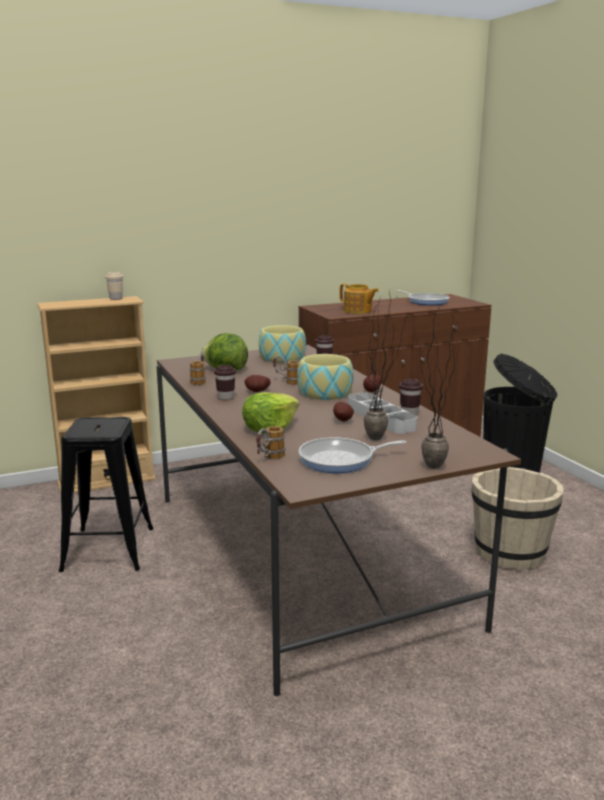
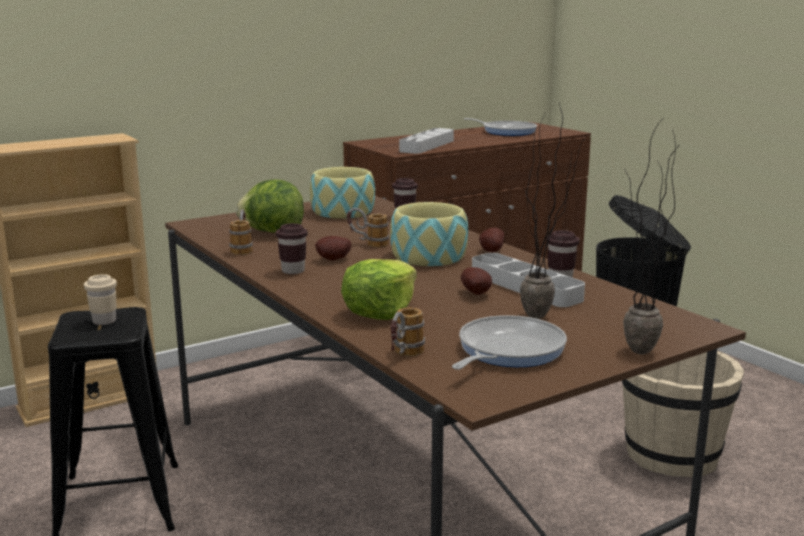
camera: 10 degrees left, 0 degrees up
beige cup [105,272,123,300] -> beige cup moved to [84,274,117,325]
frying pan [299,437,407,473] -> frying pan turned 150 degrees clockwise [452,315,567,370]
teapot [339,284,379,314] -> grey tray [399,128,454,154]

